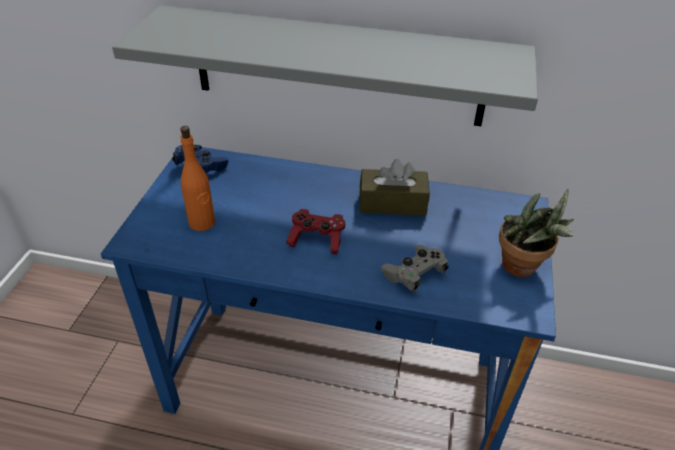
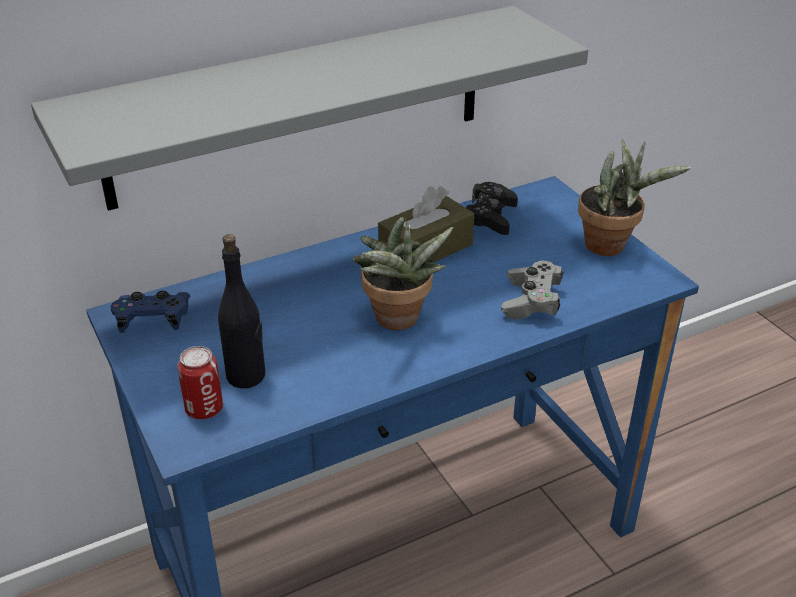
camera: 40 degrees left, 5 degrees down
orange bottle [180,126,215,231] -> black bottle [218,234,265,388]
red game controller [286,209,345,254] -> potted plant [353,217,453,330]
none -> can [177,346,223,419]
none -> black game controller [466,182,518,235]

